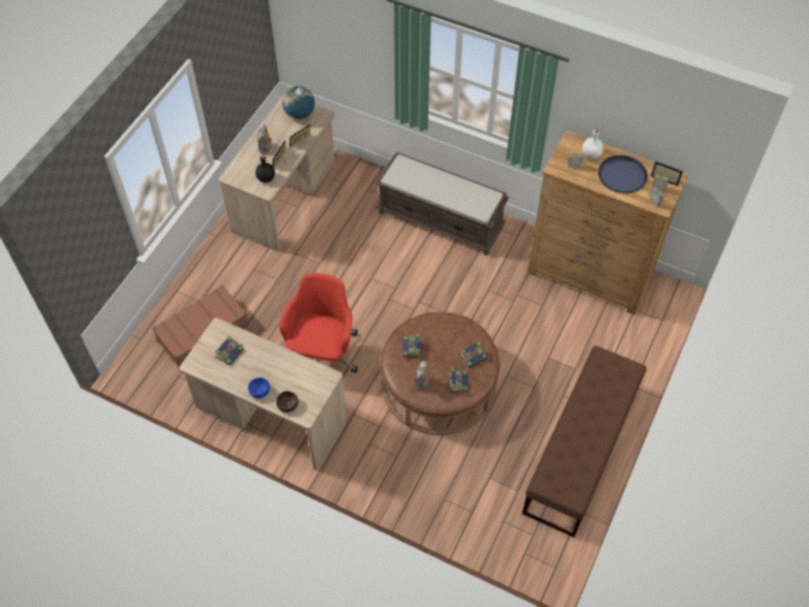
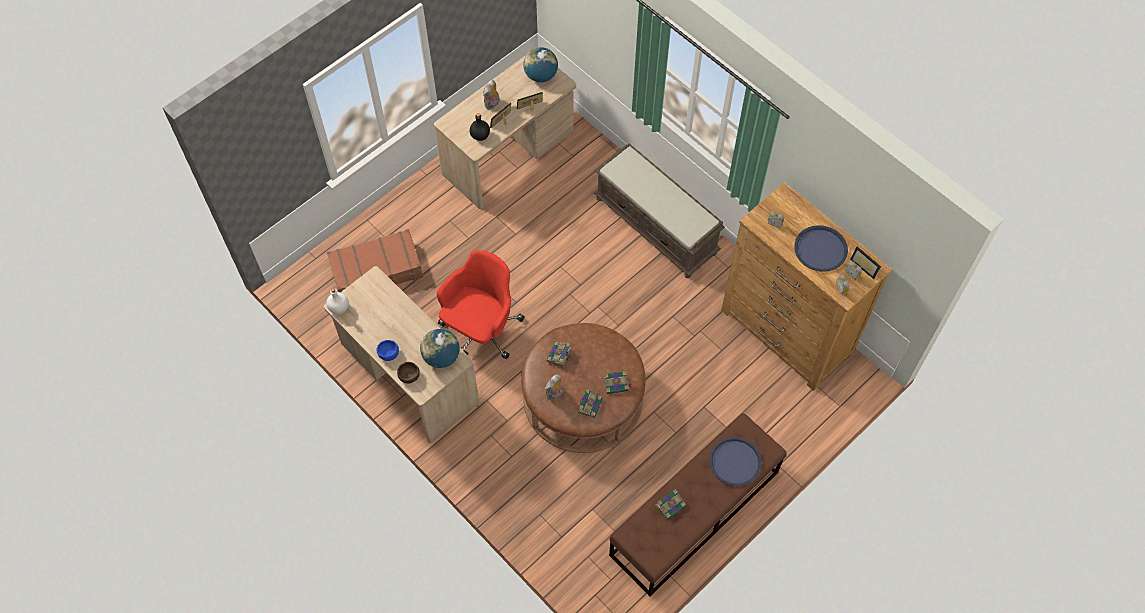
camera: 20 degrees right, 5 degrees up
book [215,336,244,365] -> book moved to [656,489,686,519]
white bottle [582,128,604,159] -> white bottle moved to [326,288,349,314]
none -> globe [420,329,460,368]
none -> blue tray [709,437,762,486]

